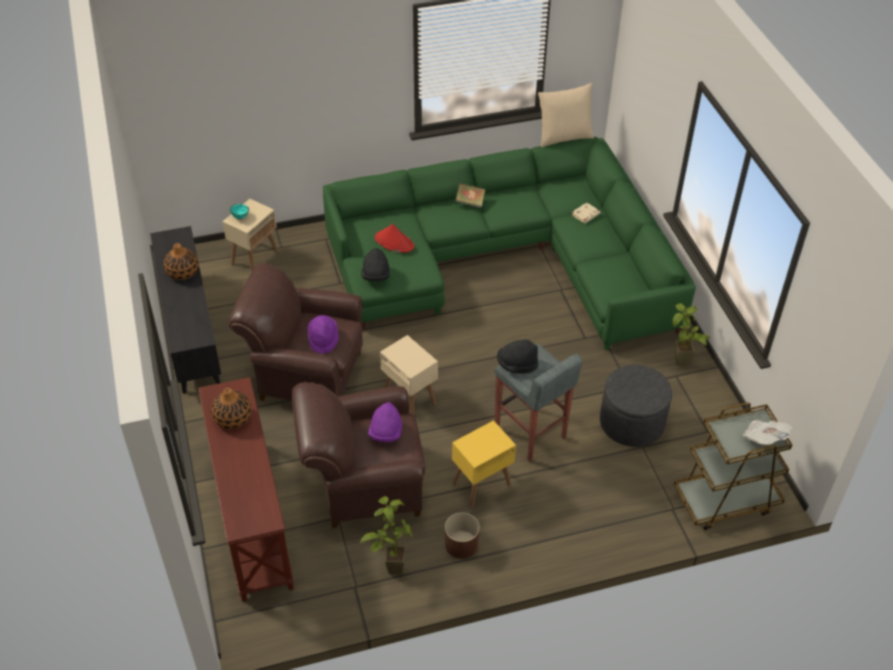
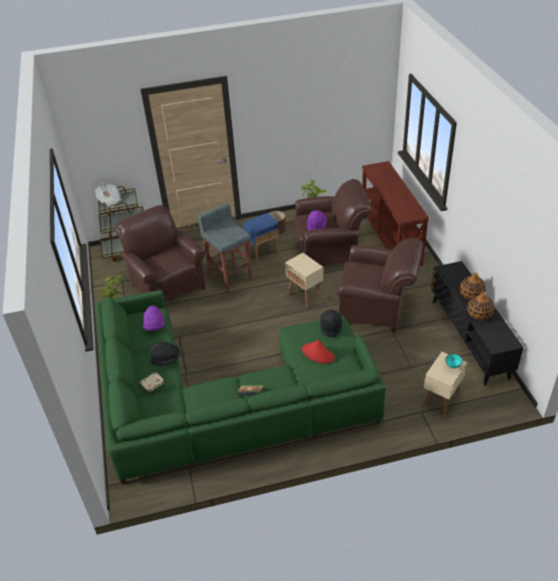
camera: 175 degrees left, 5 degrees down
vase [211,388,251,429] -> vase moved to [460,273,486,300]
purple hat [307,315,339,354] -> purple hat moved to [143,305,165,331]
yellow side table [452,420,516,507] -> blue side table [243,213,280,264]
black hat [497,339,538,374] -> black hat moved to [150,342,180,366]
beige pillow [538,83,594,147] -> none
grey ottoman [600,365,672,447] -> brown armchair [115,205,206,303]

